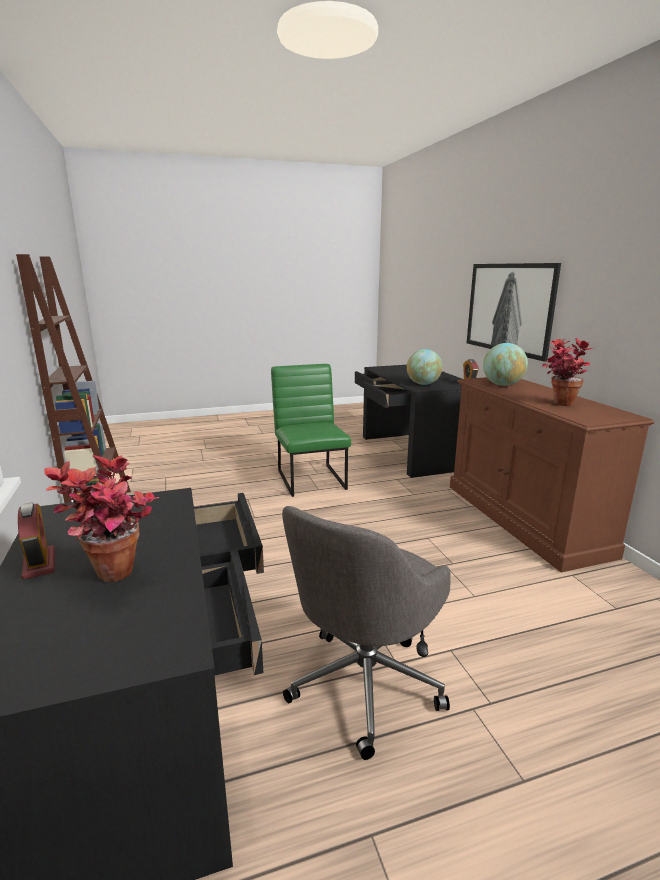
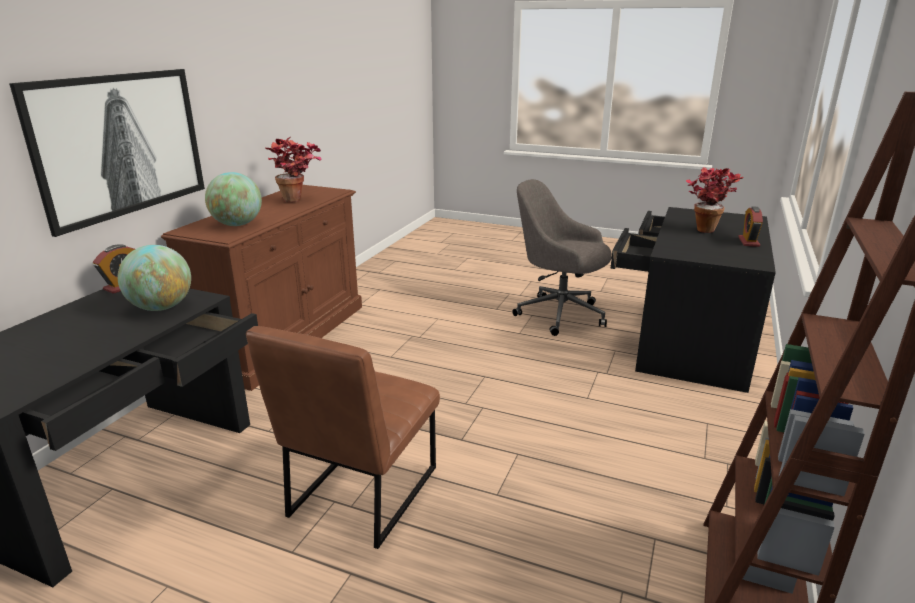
camera: 140 degrees left, 5 degrees up
green chair [271,364,351,497] -> brown chair [246,326,440,549]
grey office chair [282,506,451,760] -> grey office chair turned 135 degrees counterclockwise [512,179,612,336]

